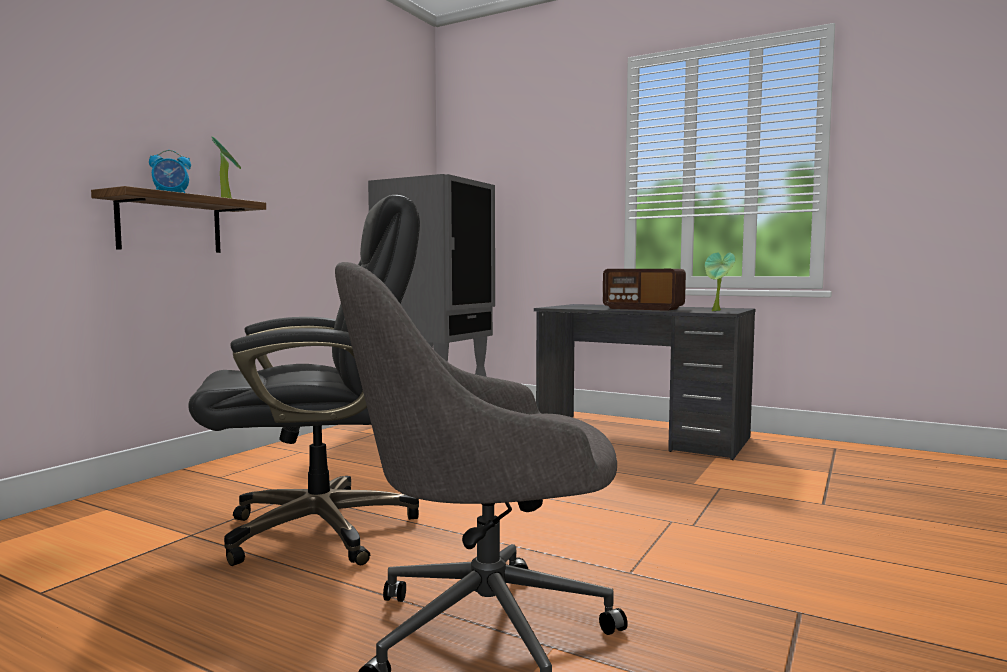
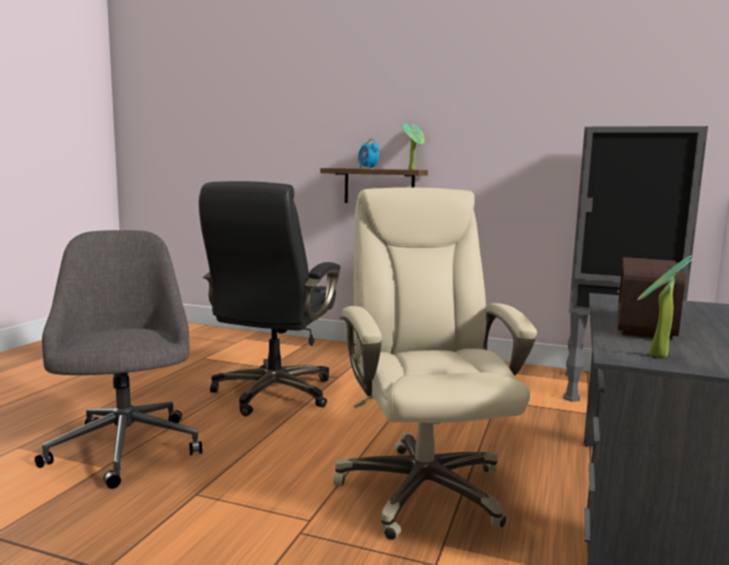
camera: 80 degrees right, 5 degrees up
black office chair [188,195,420,566] -> black office chair turned 45 degrees clockwise [199,181,341,416]
none -> beige office chair [334,187,537,540]

